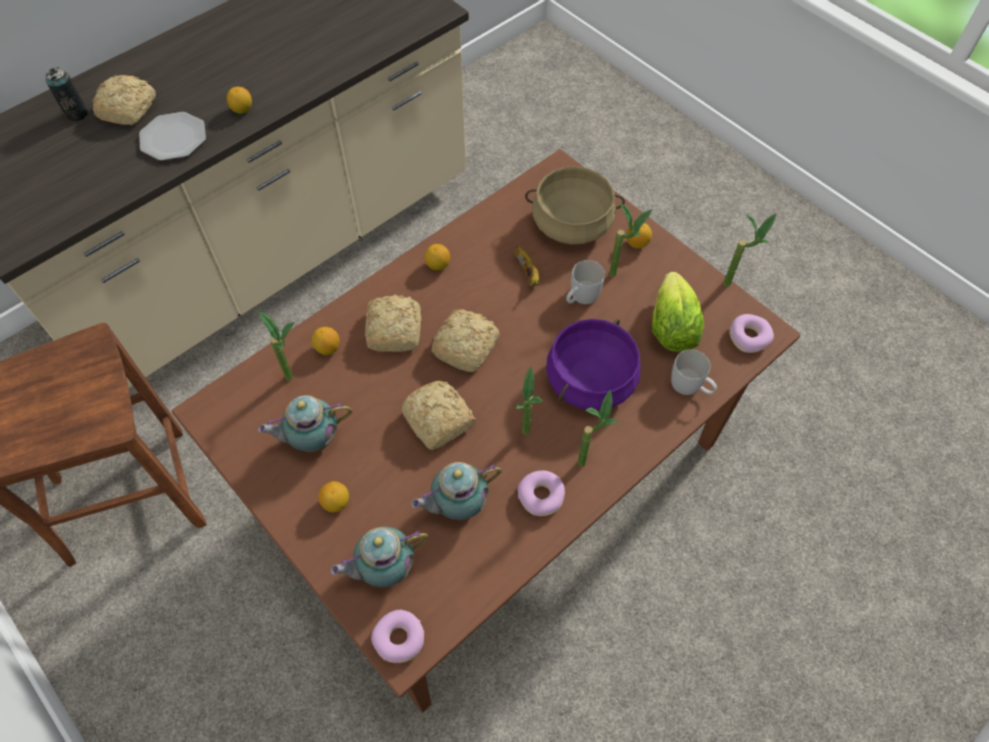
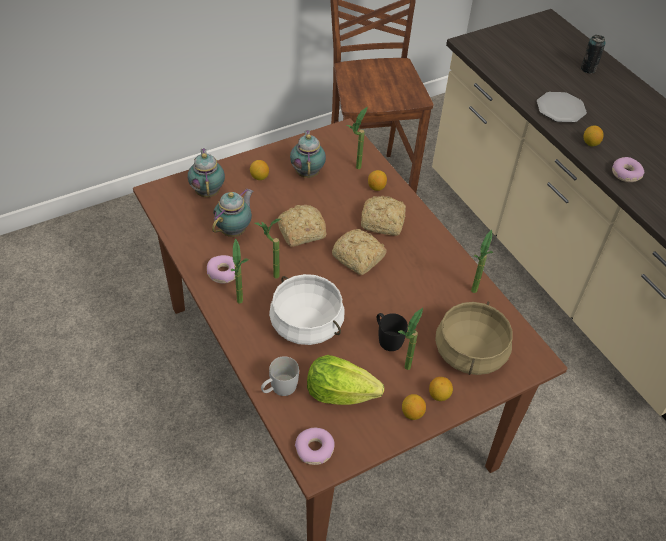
camera: 100 degrees right, 10 degrees down
bread [92,75,156,125] -> none
donut [371,610,424,663] -> donut moved to [612,157,644,182]
teapot [411,462,502,520] -> teapot turned 45 degrees clockwise [212,189,254,237]
lemon [424,244,450,270] -> lemon moved to [402,394,426,420]
banana [515,246,540,286] -> none
purple cooking pot [546,319,641,411] -> white cooking pot [269,274,345,345]
white mug [566,260,605,304] -> black mug [377,313,408,351]
potted plant [723,214,776,287] -> potted plant moved to [471,230,494,293]

